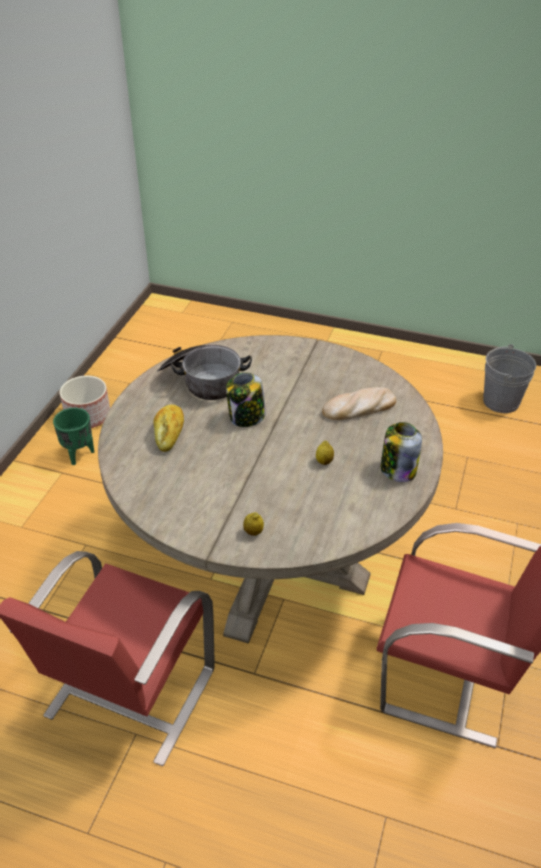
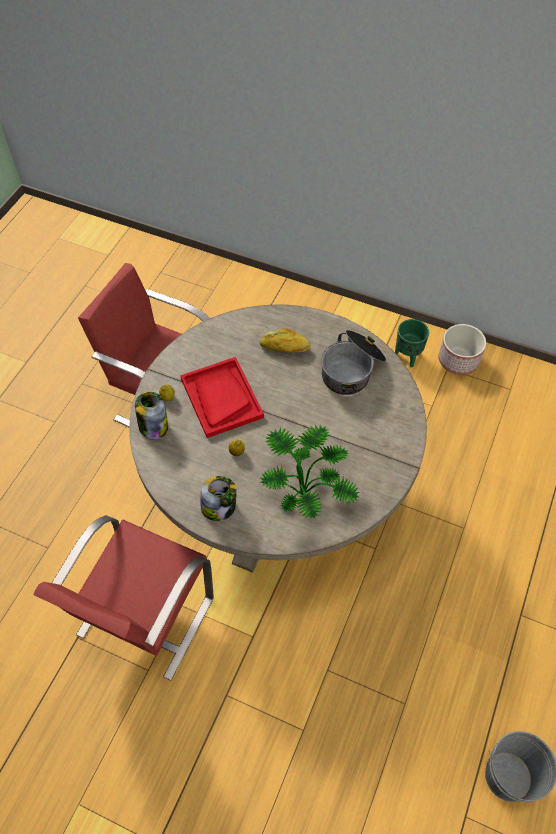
camera: 95 degrees right, 15 degrees up
jar [226,372,266,427] -> jar moved to [135,392,168,440]
bread [322,387,396,420] -> potted plant [260,425,359,519]
none -> red tray [180,357,264,438]

